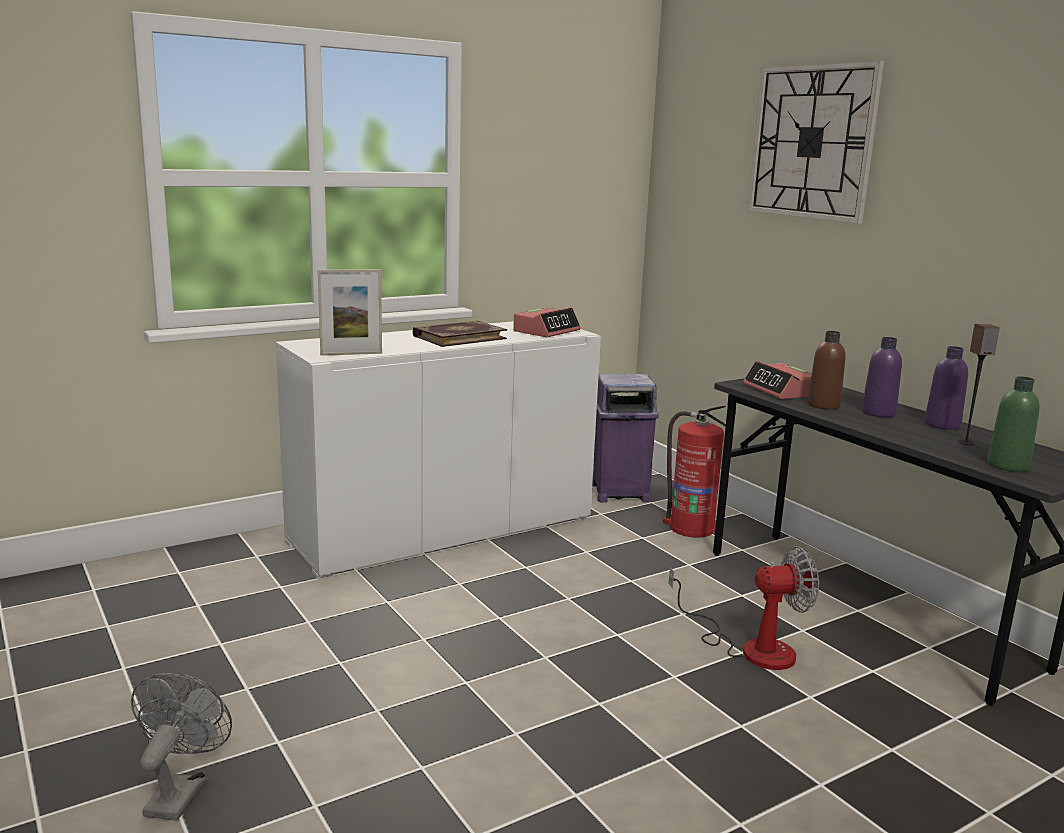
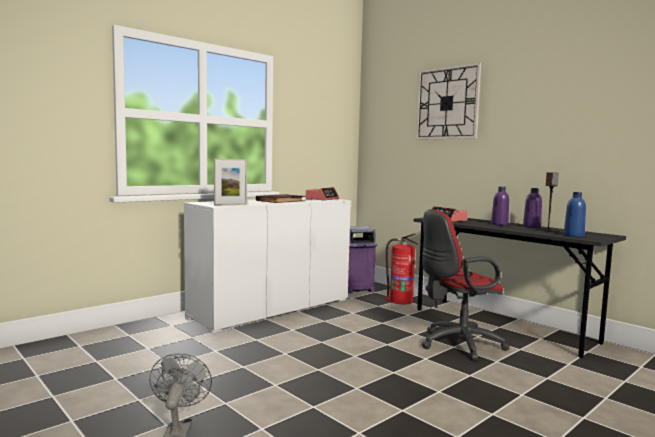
camera: 10 degrees left, 10 degrees down
fan [669,546,819,670] -> red office chair [422,209,510,361]
brown bottle [807,331,846,410] -> none
green bottle [987,376,1040,472] -> blue bottle [564,192,586,237]

